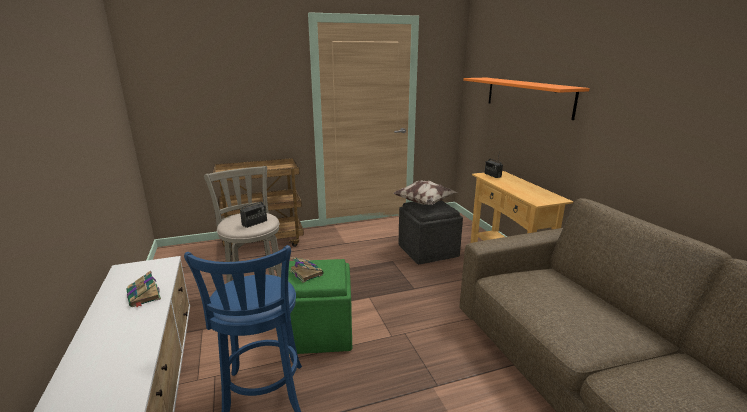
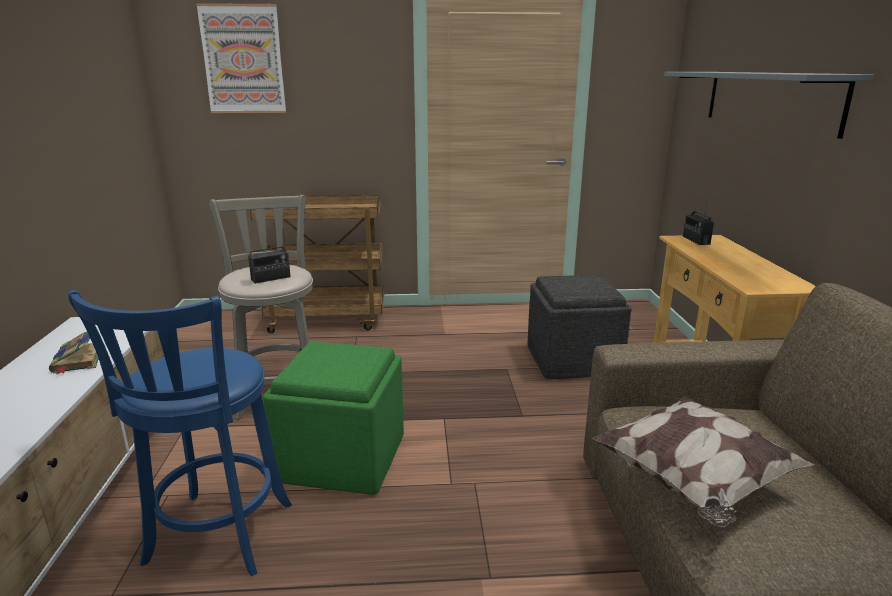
camera: 15 degrees right, 0 degrees up
book [290,257,323,283] -> none
pillow [394,180,456,205] -> pillow moved to [592,397,814,527]
orange shelf [463,78,590,120] -> grey shelf [664,72,874,139]
none -> picture [196,3,286,113]

